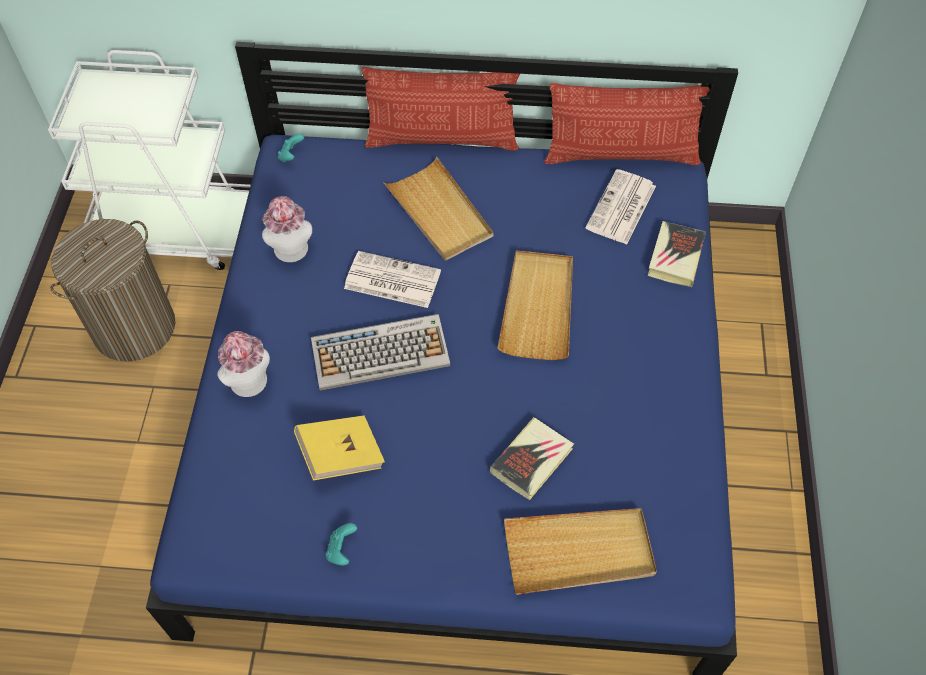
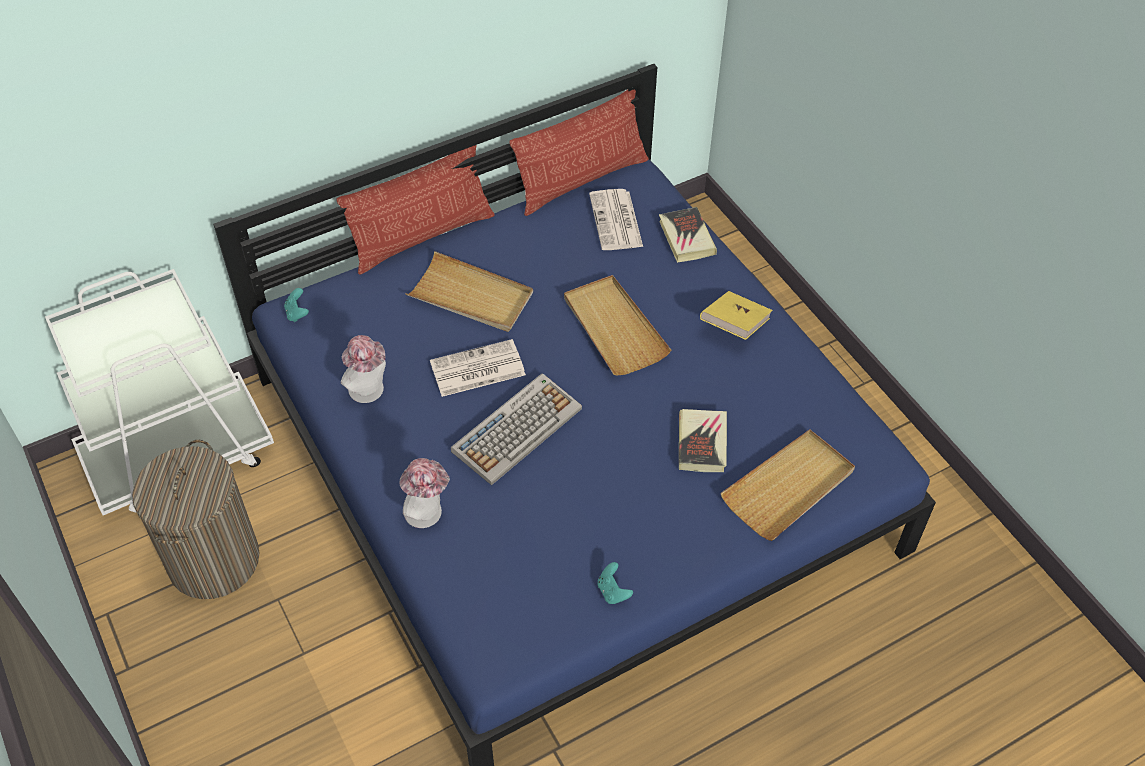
camera: 35 degrees left, 5 degrees down
yellow book [294,415,385,481] -> yellow book moved to [700,291,773,340]

